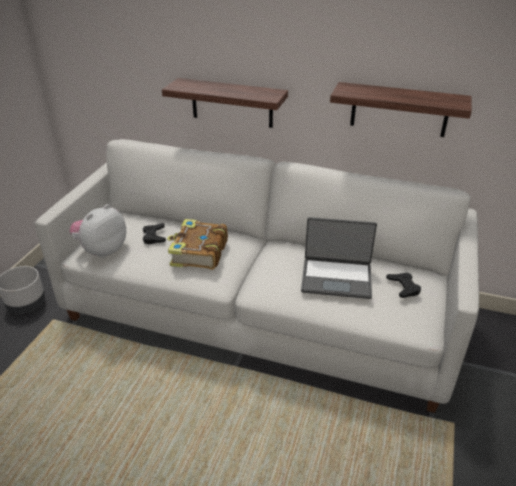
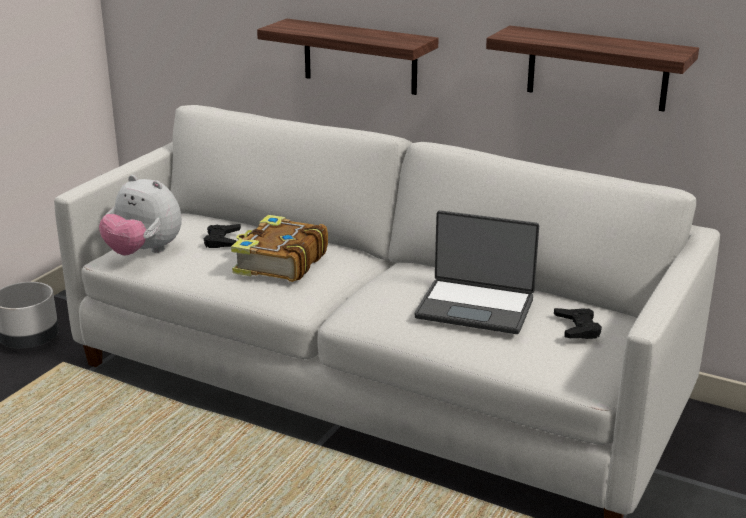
camera: 10 degrees right, 10 degrees down
plush toy [69,204,126,258] -> plush toy turned 105 degrees counterclockwise [99,175,182,256]

